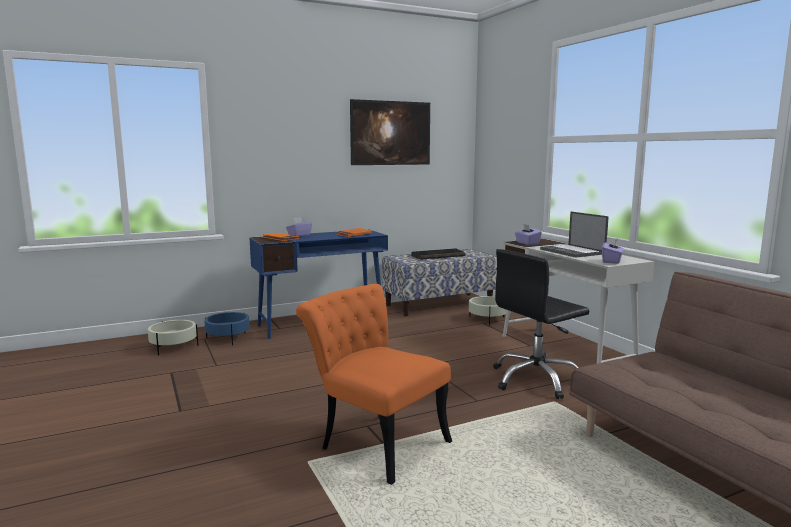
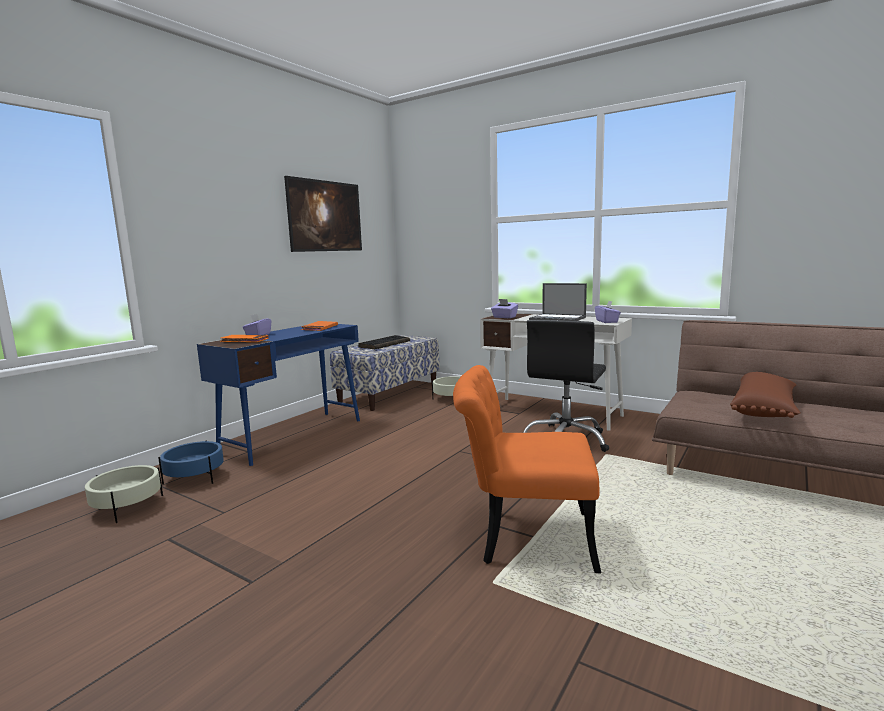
camera: 30 degrees left, 0 degrees up
none -> brown pillow [730,372,801,418]

